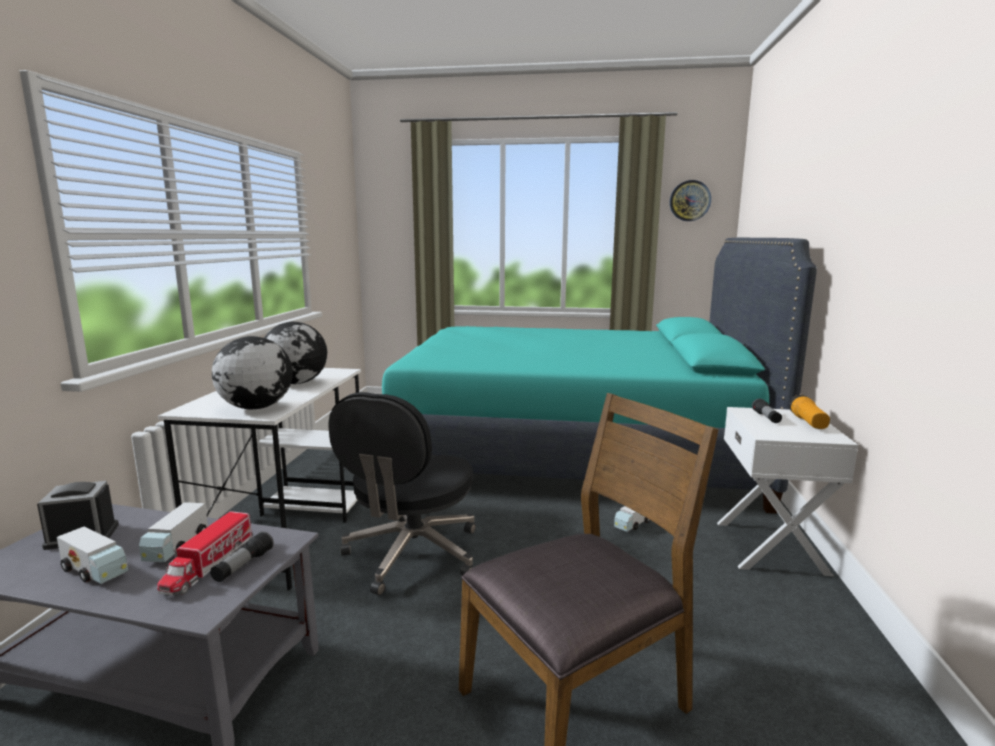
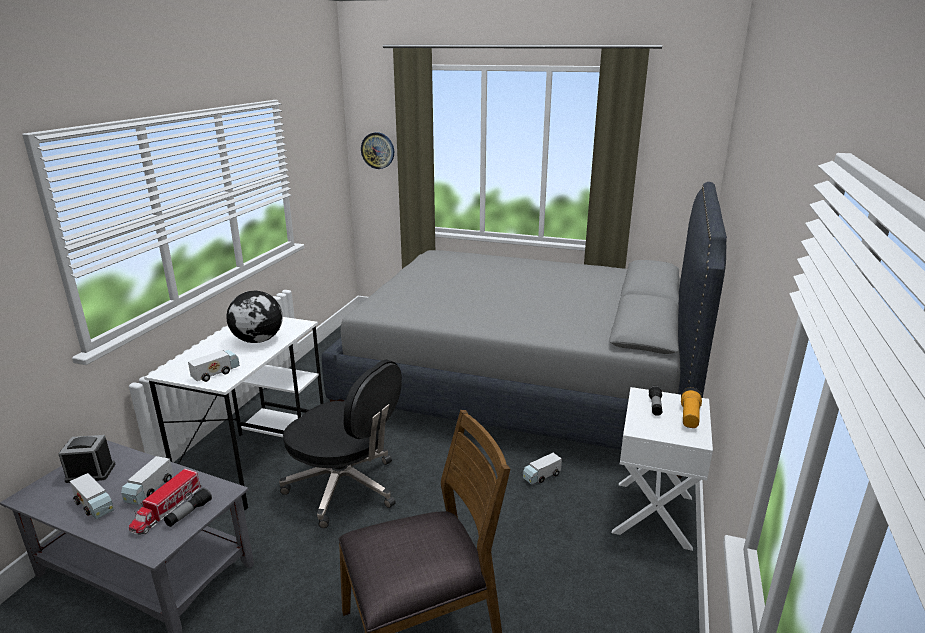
camera: 10 degrees right, 10 degrees up
globe [212,336,293,409] -> toy truck [188,350,240,382]
black office chair [328,392,476,596] -> black office chair turned 90 degrees counterclockwise [279,360,402,528]
turquoise bed [382,238,817,514] -> grey bed [322,182,727,478]
wall clock [670,180,711,221] -> wall clock moved to [361,132,394,169]

